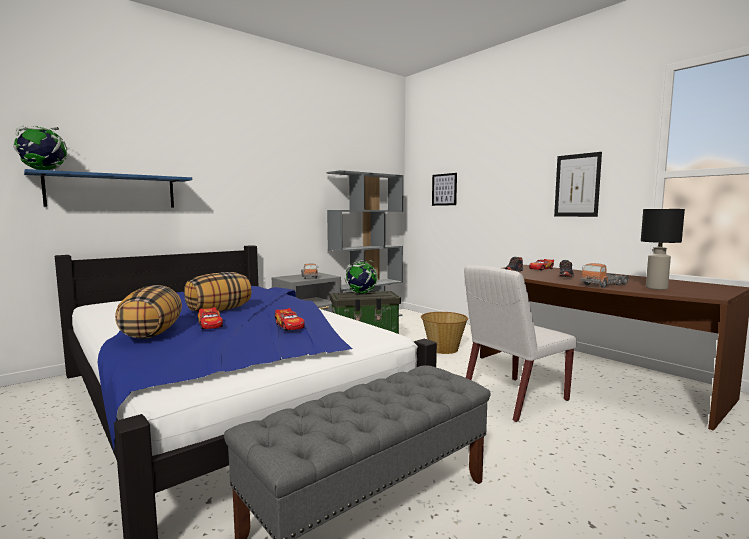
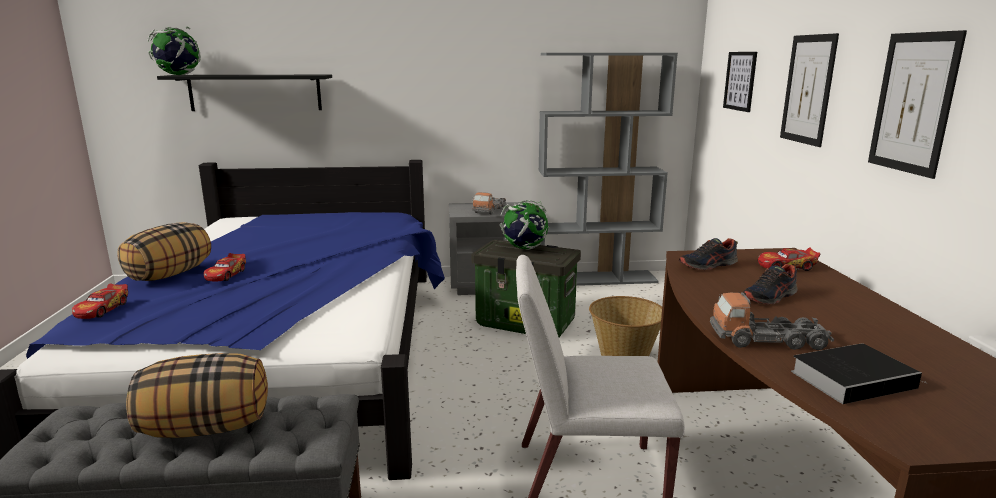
camera: 35 degrees right, 10 degrees up
blue shelf [24,169,192,207] -> black shelf [157,75,332,111]
pillow [184,272,252,312] -> pillow moved to [126,353,268,438]
toy car [275,308,305,331] -> toy car moved to [72,283,128,319]
black table lamp [641,209,685,290] -> book [791,343,926,404]
none -> picture [780,33,839,147]

